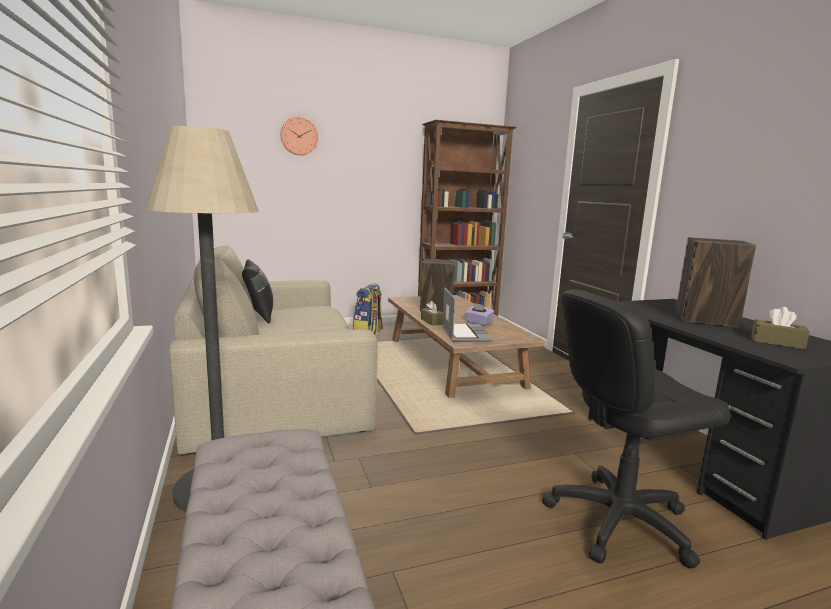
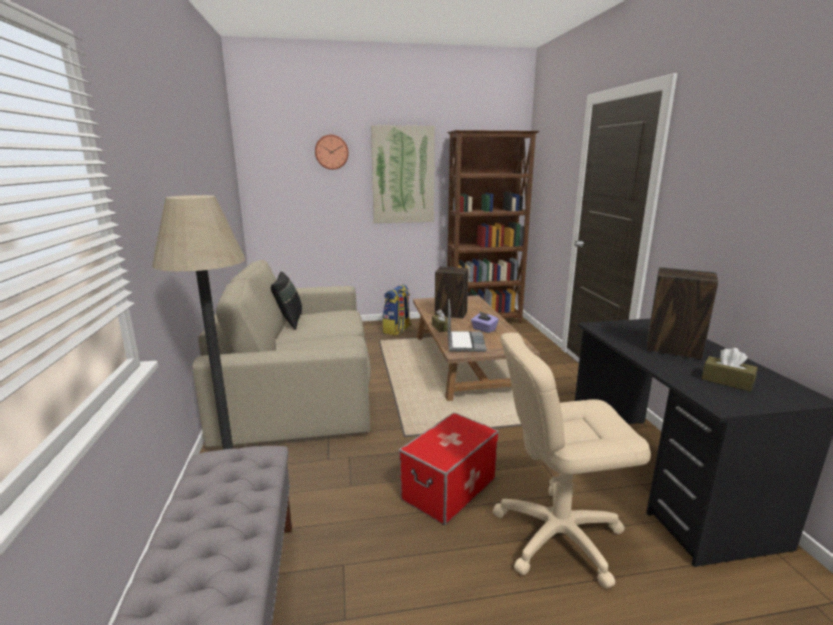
camera: 10 degrees right, 5 degrees up
black office chair [542,290,730,569] -> beige office chair [492,333,651,589]
none -> picture [371,125,435,223]
none -> storage box [399,413,499,525]

